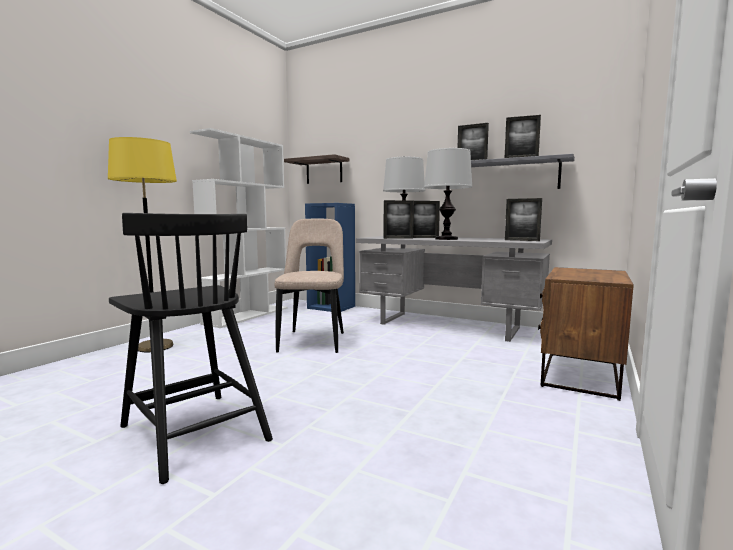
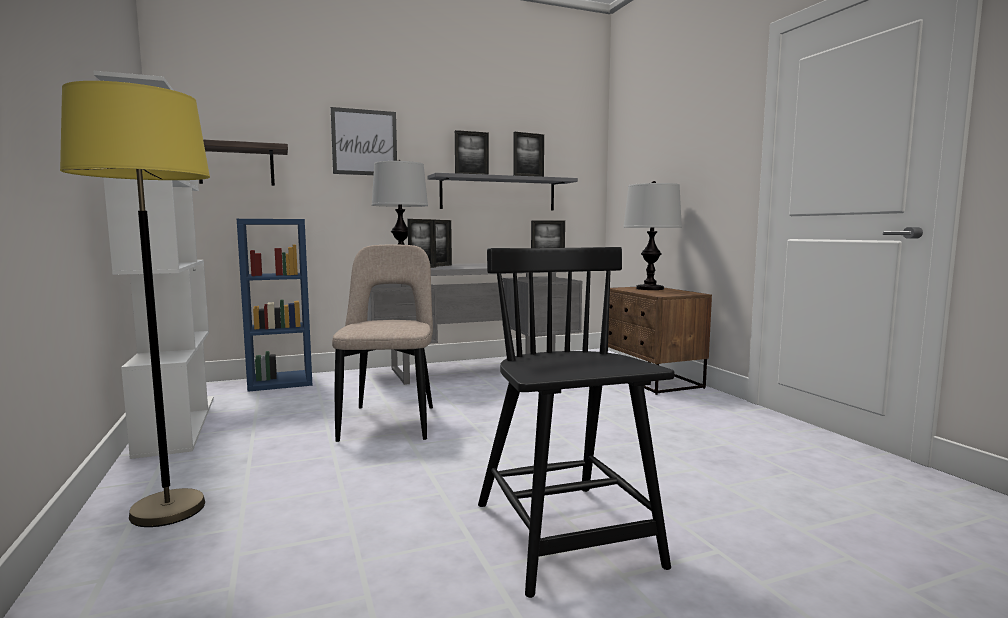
camera: 50 degrees left, 0 degrees up
black chair [109,213,273,484] -> black chair turned 105 degrees counterclockwise [478,247,675,598]
beige chair [274,218,344,353] -> beige chair turned 45 degrees clockwise [332,244,433,442]
table lamp [424,148,472,240] -> table lamp moved to [623,181,682,290]
none -> picture [330,107,397,175]

